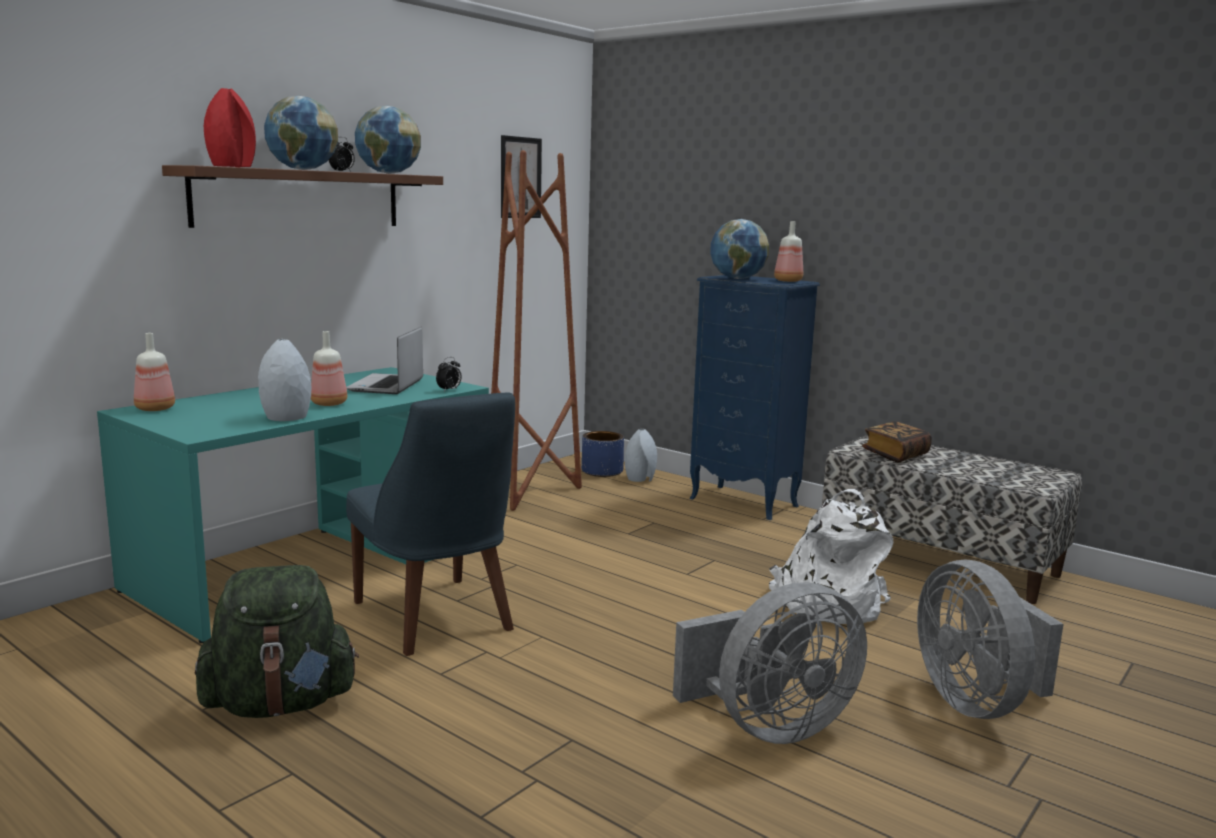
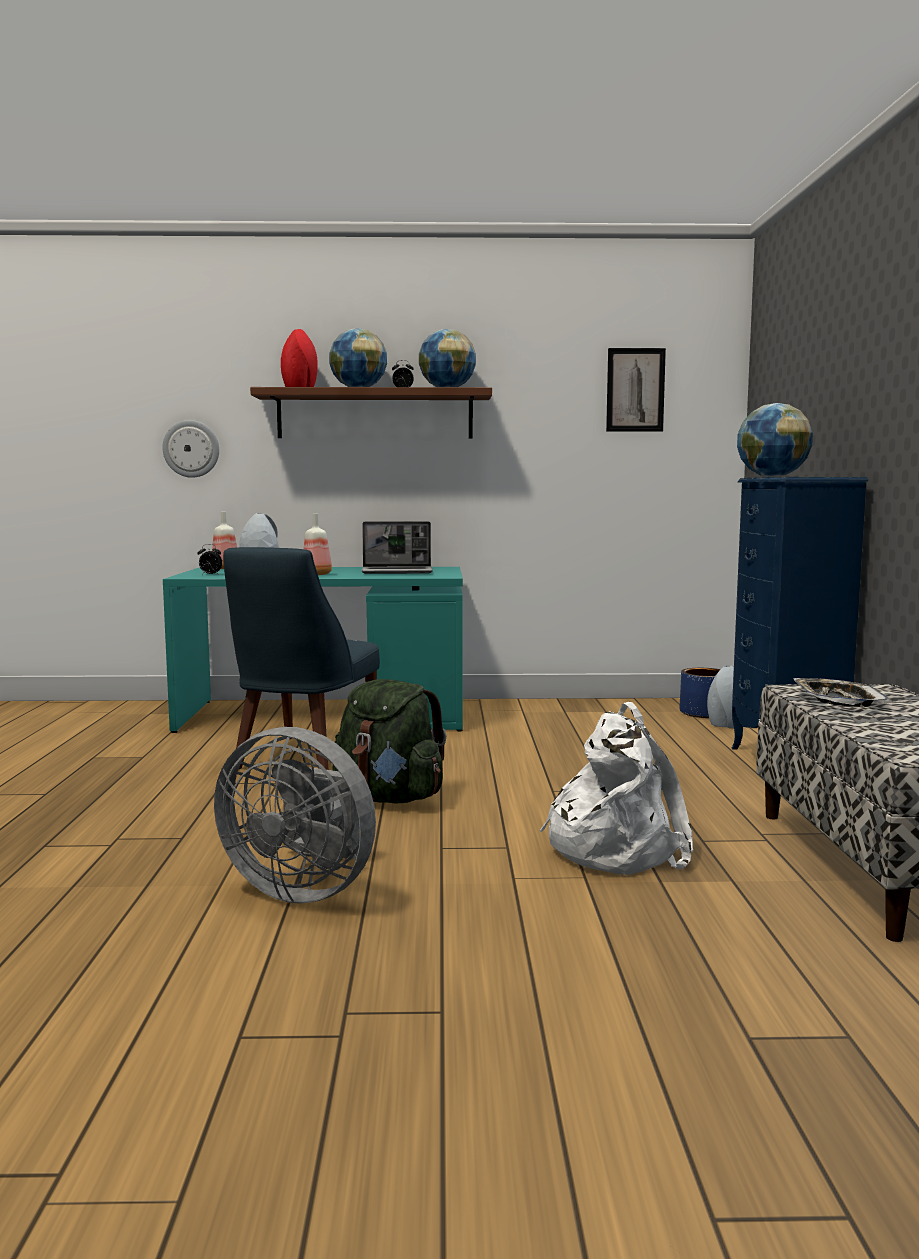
camera: 50 degrees right, 5 degrees down
green backpack [195,565,359,718] -> green backpack moved to [333,679,446,803]
laptop [346,327,423,394] -> laptop turned 150 degrees counterclockwise [362,521,433,574]
alarm clock [436,357,462,391] -> alarm clock moved to [197,544,222,575]
brown clothes rack [491,150,582,511] -> none
bottle [774,221,803,282] -> none
book [862,422,932,462] -> tray [793,678,889,707]
grey fan [917,560,1063,719] -> none
none -> wall clock [162,420,219,478]

